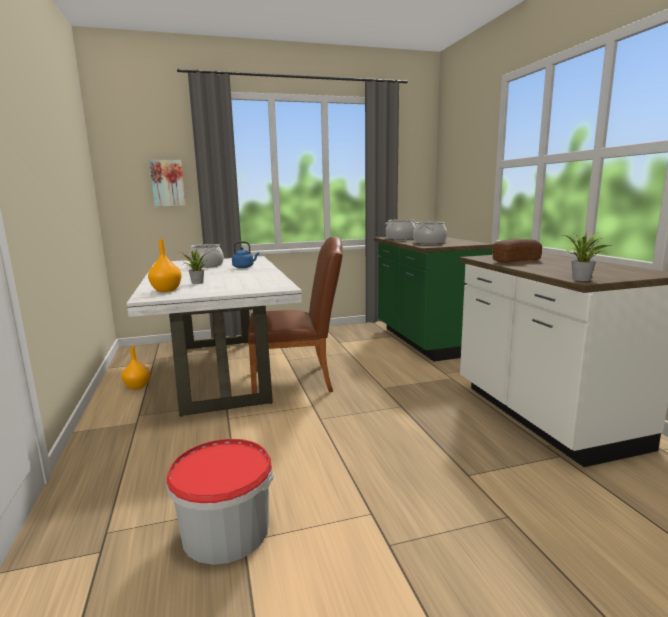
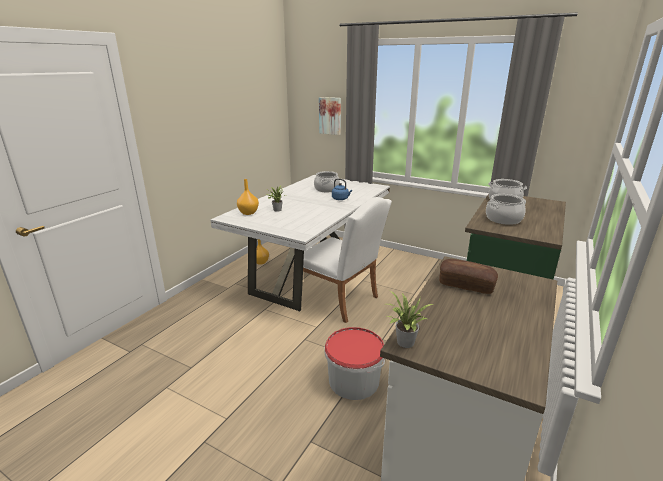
camera: 45 degrees right, 10 degrees up
bucket [166,439,273,565] -> bucket moved to [324,327,385,400]
brown chair [248,236,343,394] -> white chair [303,197,392,323]

